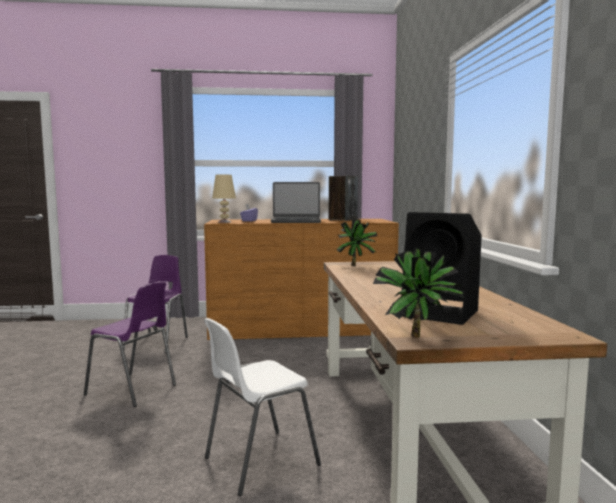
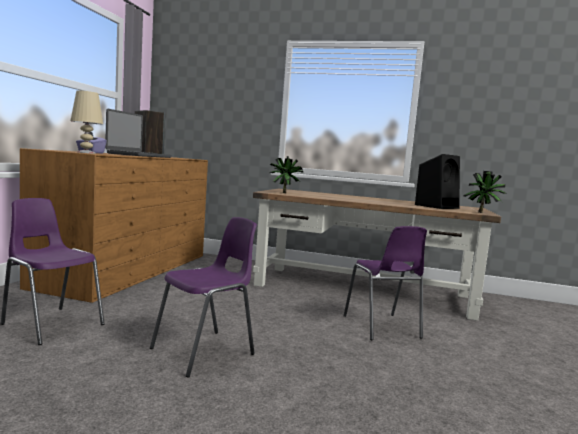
camera: 70 degrees left, 0 degrees up
white chair [204,318,321,496] -> purple chair [343,226,427,340]

